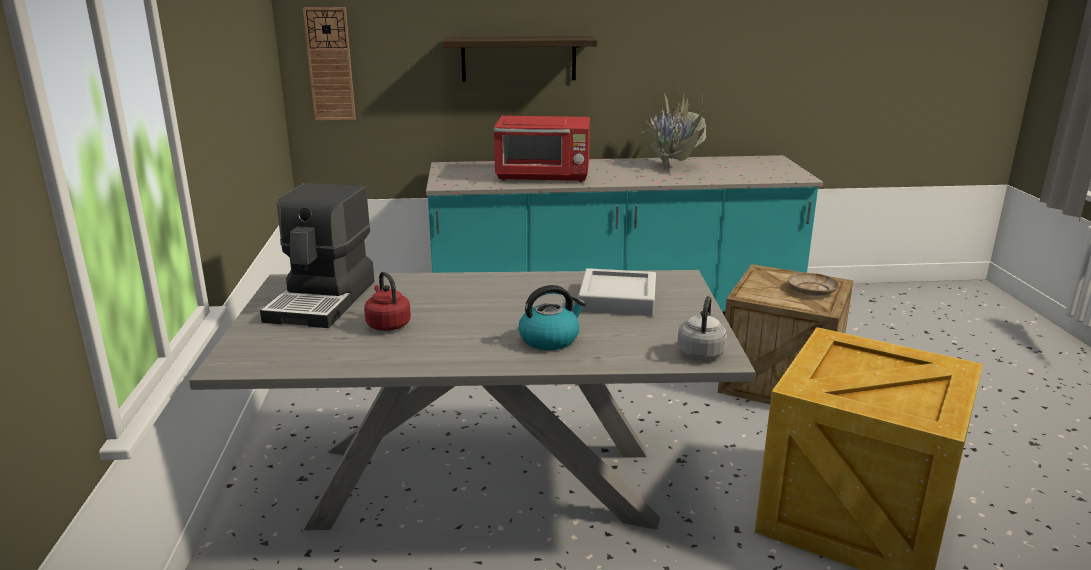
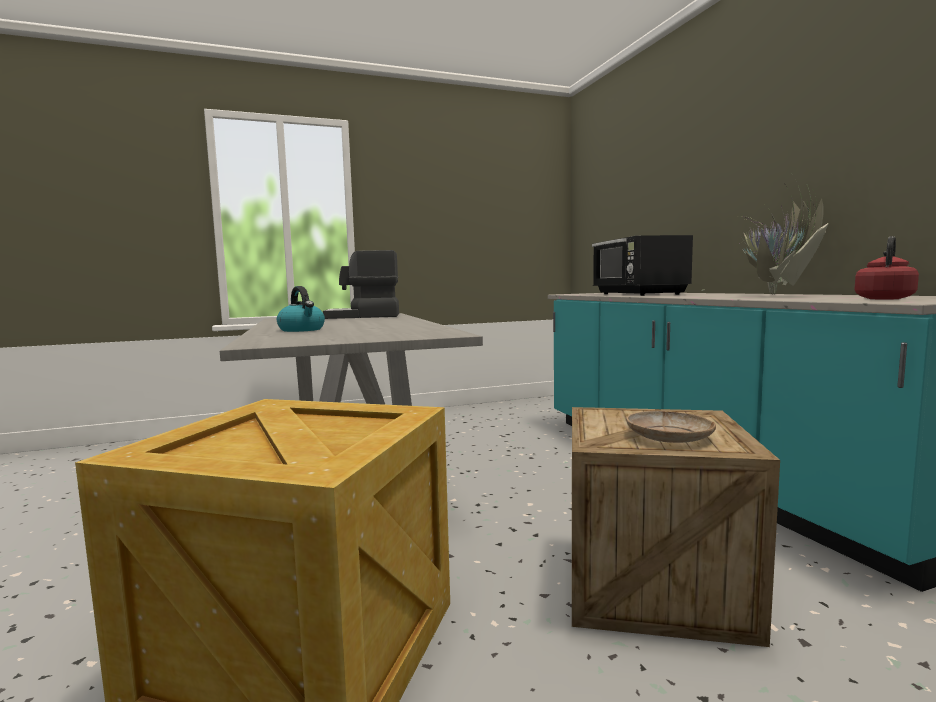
camera: 75 degrees right, 15 degrees down
wall clock [303,7,356,120] -> none
red kettle [364,272,411,331] -> red kettle moved to [854,236,919,299]
shelf [443,36,597,82] -> none
red microwave [494,116,590,182] -> black microwave [592,235,693,296]
grey tray [578,268,656,316] -> none
grey kettle [678,296,727,360] -> none

